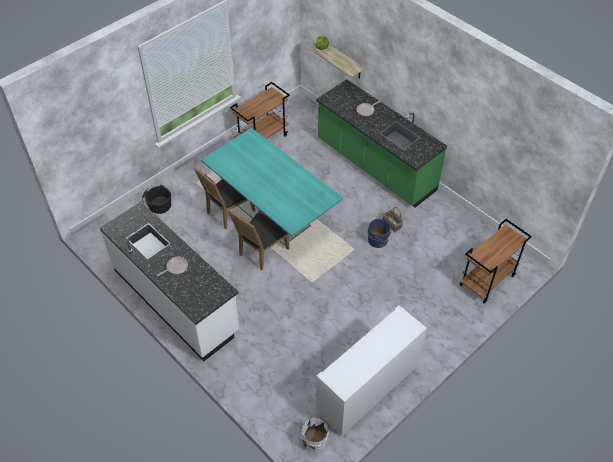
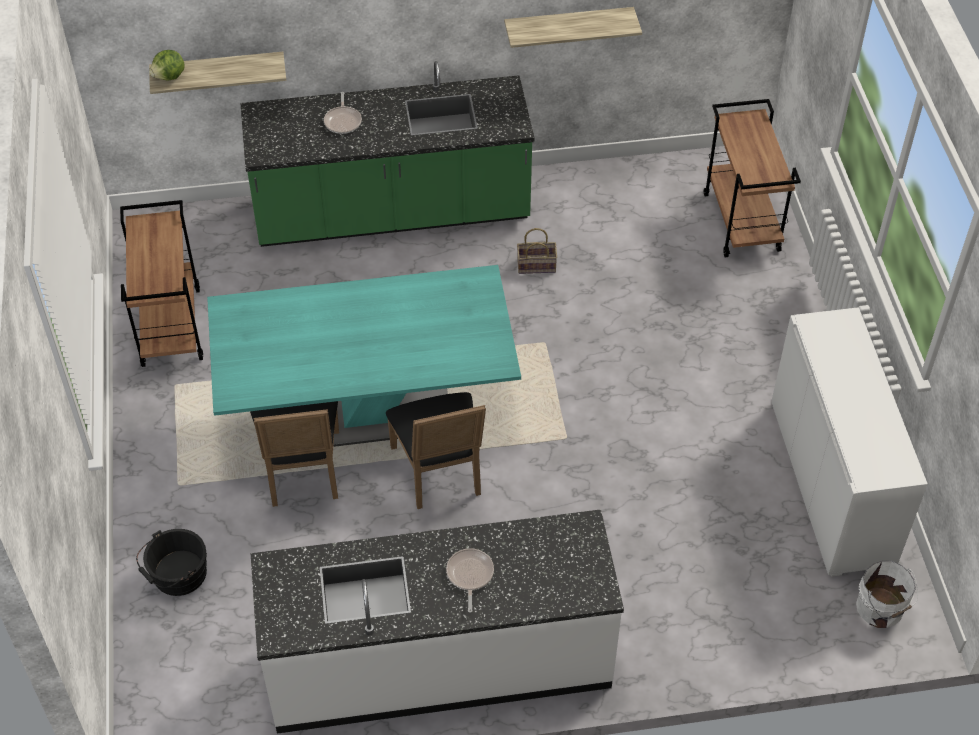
camera: 55 degrees left, 0 degrees up
blue bucket [368,219,392,248] -> none
none -> shelf [504,7,642,48]

